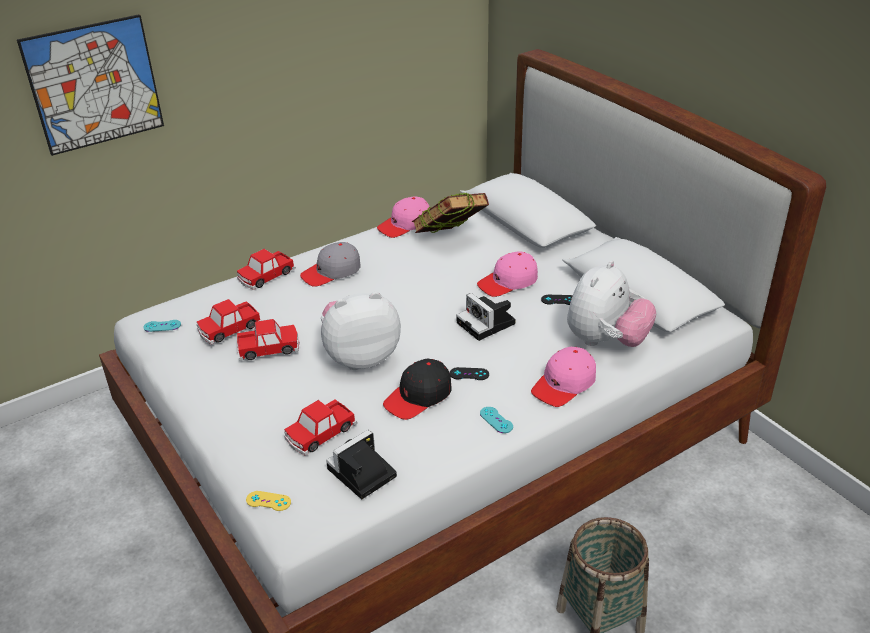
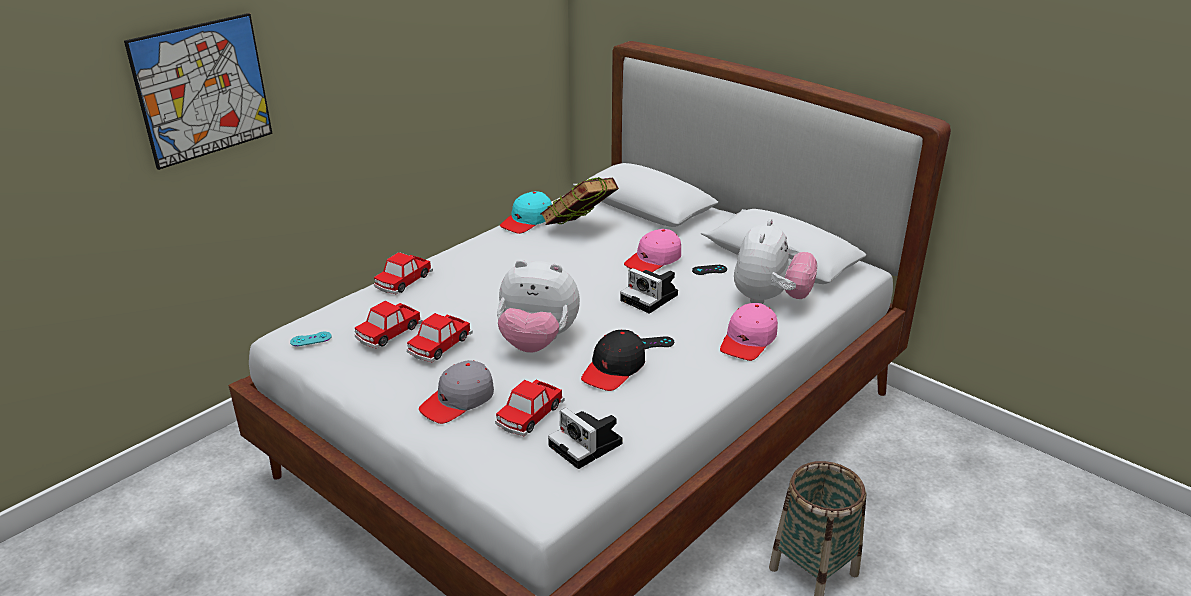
camera: 15 degrees left, 5 degrees down
toy car [237,319,300,360] -> toy car turned 150 degrees clockwise [407,313,473,362]
yellow game controller [246,491,291,511] -> none
grey cap [300,242,361,287] -> grey cap moved to [419,360,494,424]
plush toy [321,292,401,370] -> plush toy turned 135 degrees counterclockwise [497,260,580,353]
camera [326,430,397,499] -> camera turned 75 degrees counterclockwise [548,407,623,469]
pink cap [377,196,430,238] -> turquoise cap [500,191,552,234]
turquoise game controller [480,407,513,433] -> none

